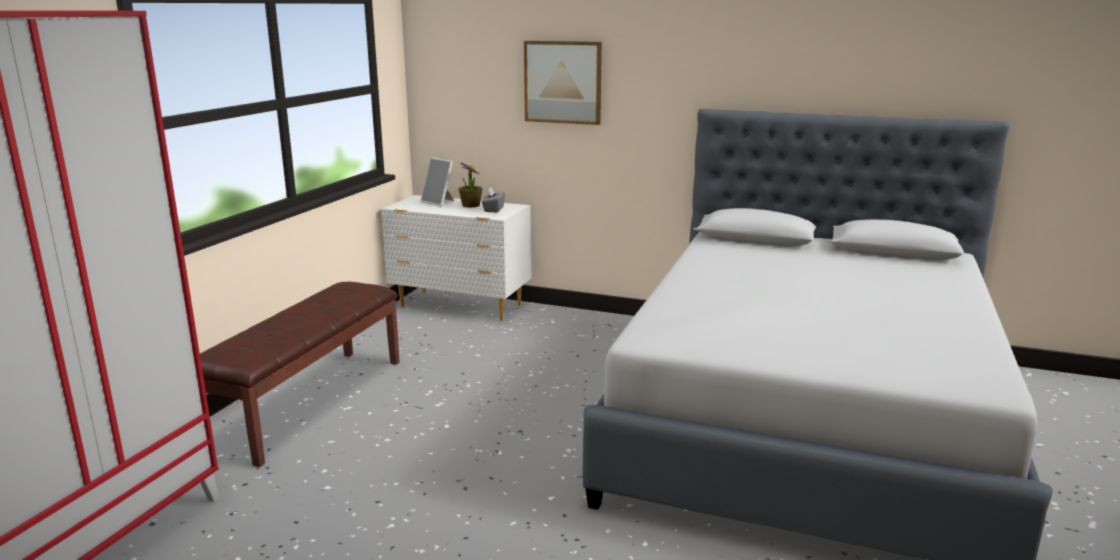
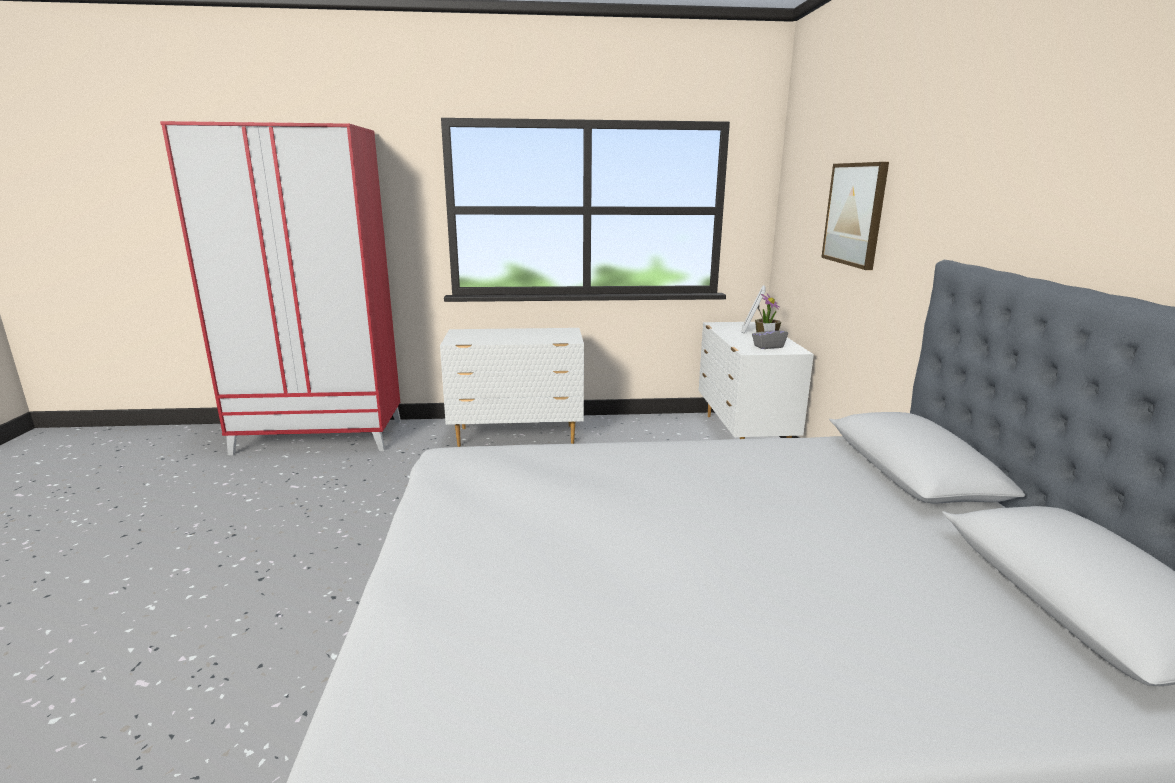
camera: 65 degrees right, 0 degrees up
brown bench [200,282,400,467] -> white dresser [440,328,584,447]

